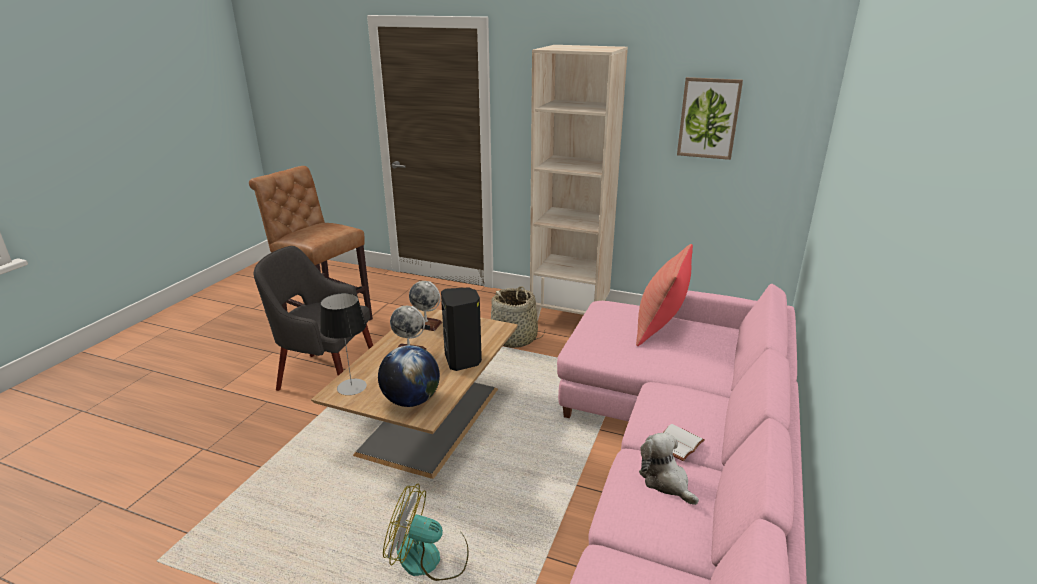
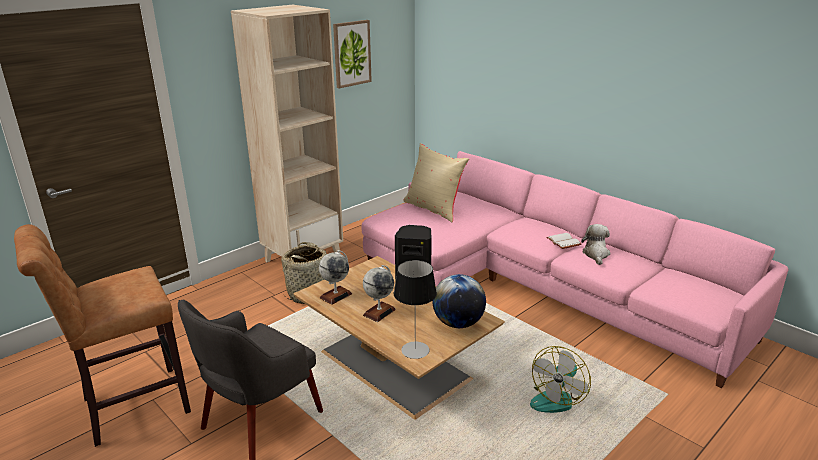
camera: 65 degrees left, 0 degrees up
red pillow [636,244,693,346] -> beige pillow [404,143,469,223]
plush toy [639,432,699,505] -> plush toy turned 105 degrees clockwise [581,224,610,265]

